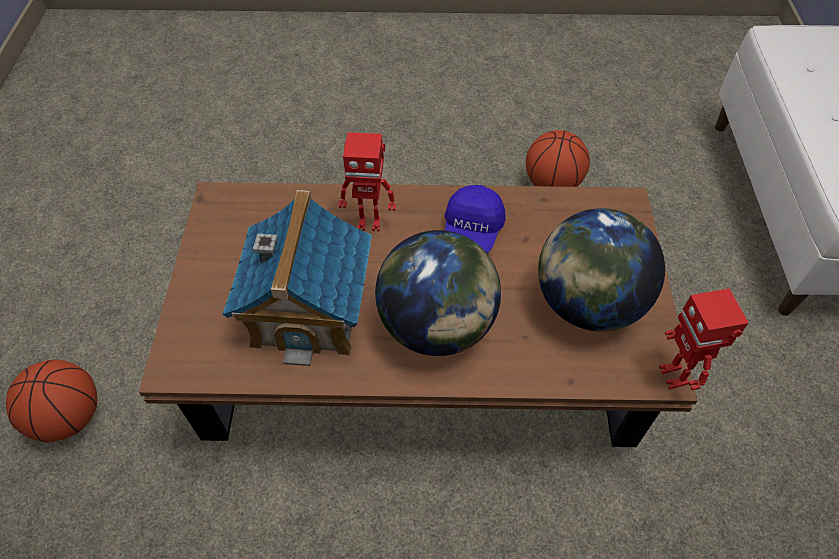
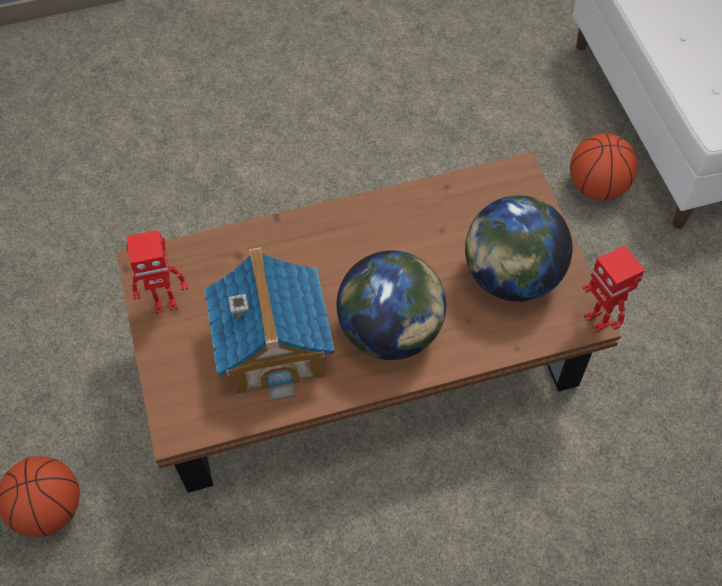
camera: 15 degrees left, 5 degrees up
toy robot [339,132,396,231] -> toy robot moved to [126,230,188,314]
blue cap [445,185,506,253] -> none
basketball [526,130,590,187] -> basketball moved to [570,133,638,200]

